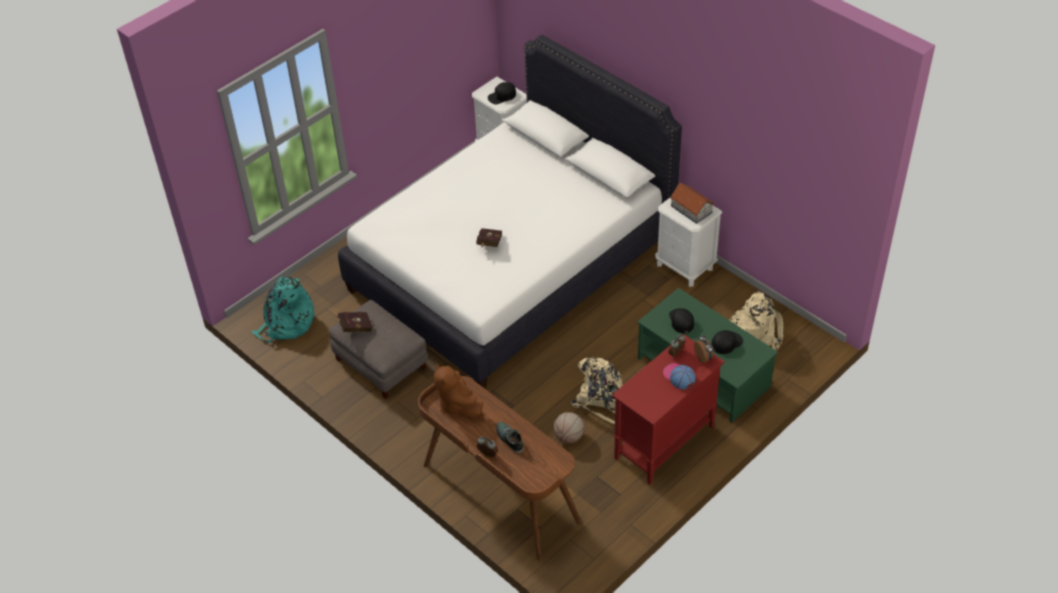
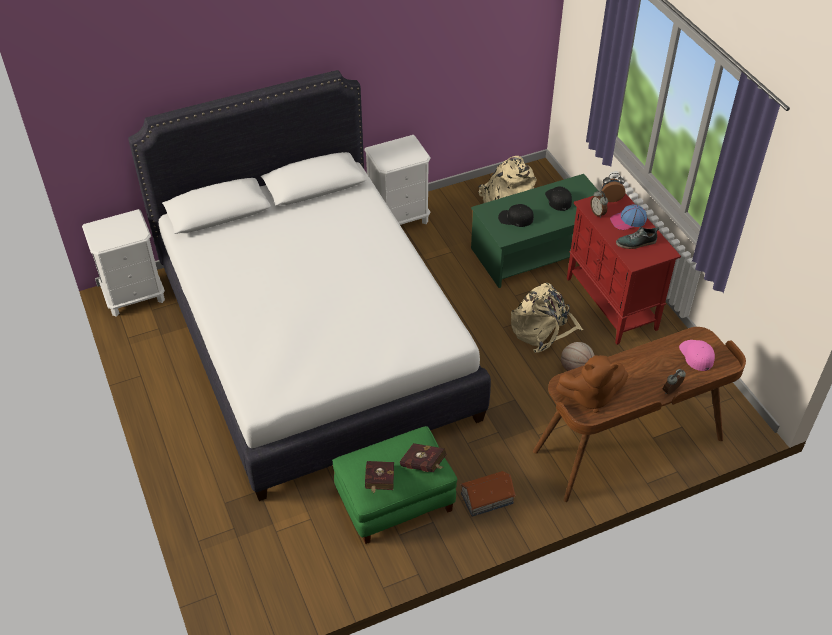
camera: 70 degrees left, 0 degrees up
turquoise backpack [252,276,314,343] -> none
grey ottoman [329,300,428,399] -> green ottoman [332,426,457,544]
red book [476,229,502,247] -> red book moved to [400,443,447,472]
black cap [488,82,516,104] -> none
shoe [496,422,524,453] -> shoe moved to [616,227,659,249]
toy house [670,183,714,224] -> toy house moved to [460,471,516,517]
none -> pink cap [679,340,715,371]

